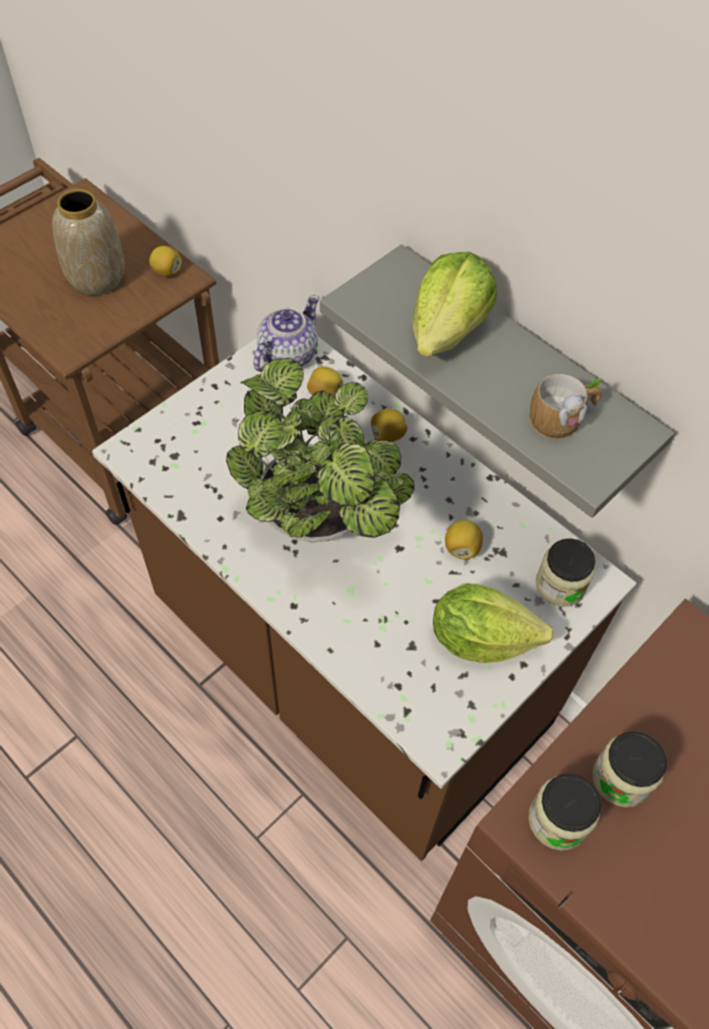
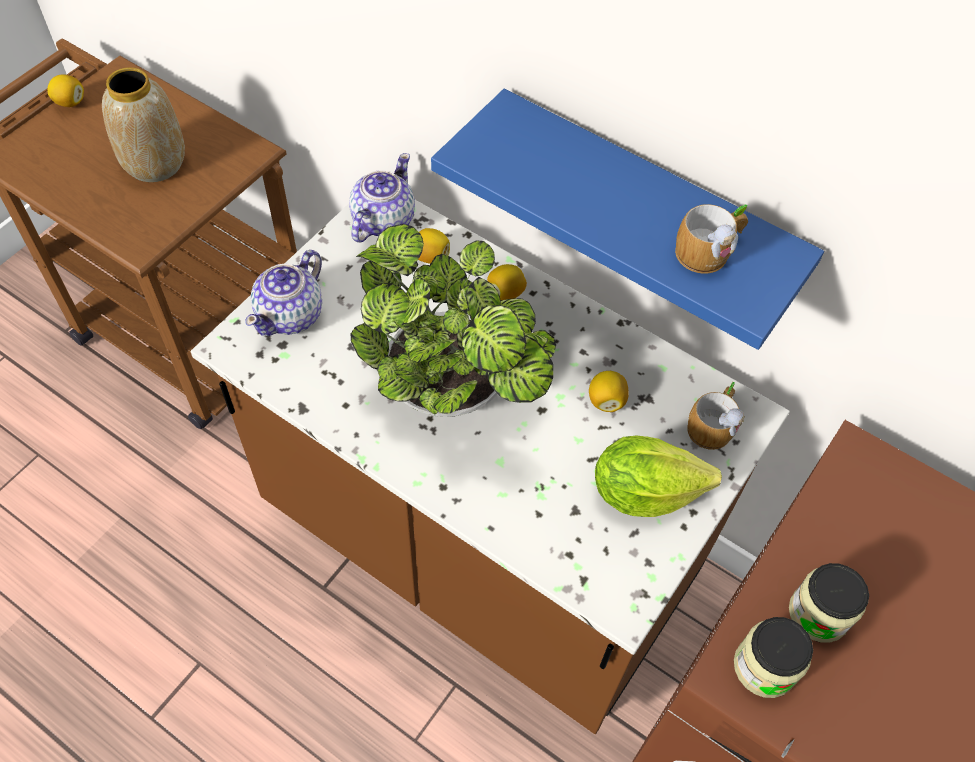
camera: 10 degrees left, 0 degrees up
lemon [149,246,182,277] -> lemon moved to [48,74,84,107]
grey shelf [320,244,675,518] -> blue shelf [431,89,824,350]
lettuce [412,252,497,357] -> none
jar [535,539,595,607] -> mug [687,382,745,450]
none -> teapot [245,250,322,336]

